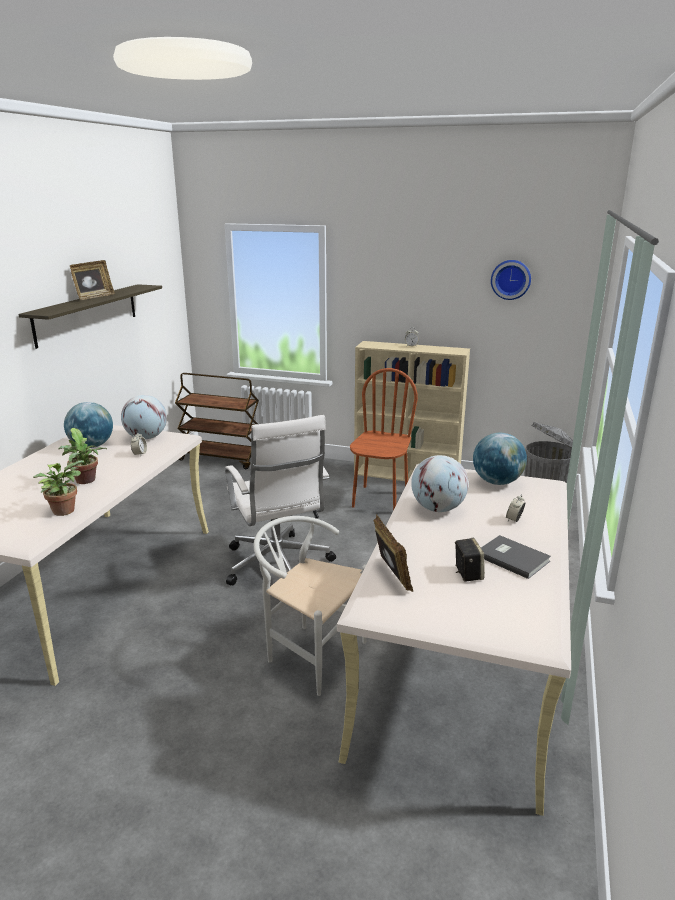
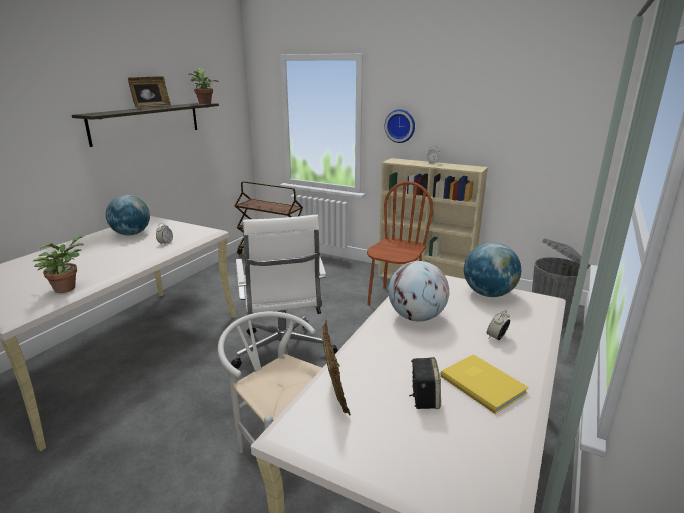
camera: 10 degrees right, 0 degrees up
potted plant [59,428,107,484] -> potted plant moved to [188,68,219,104]
globe [121,395,167,439] -> none
grey book [481,535,551,579] -> yellow book [440,354,529,414]
wall clock [491,260,531,300] -> wall clock moved to [385,109,415,143]

